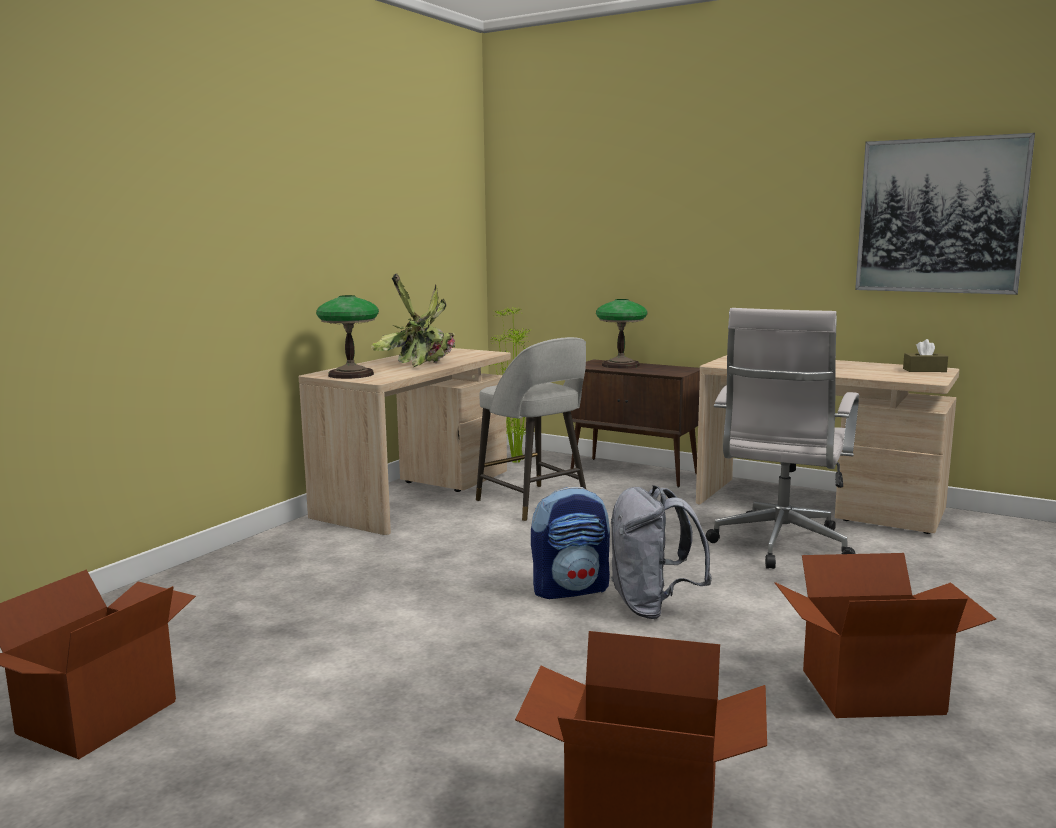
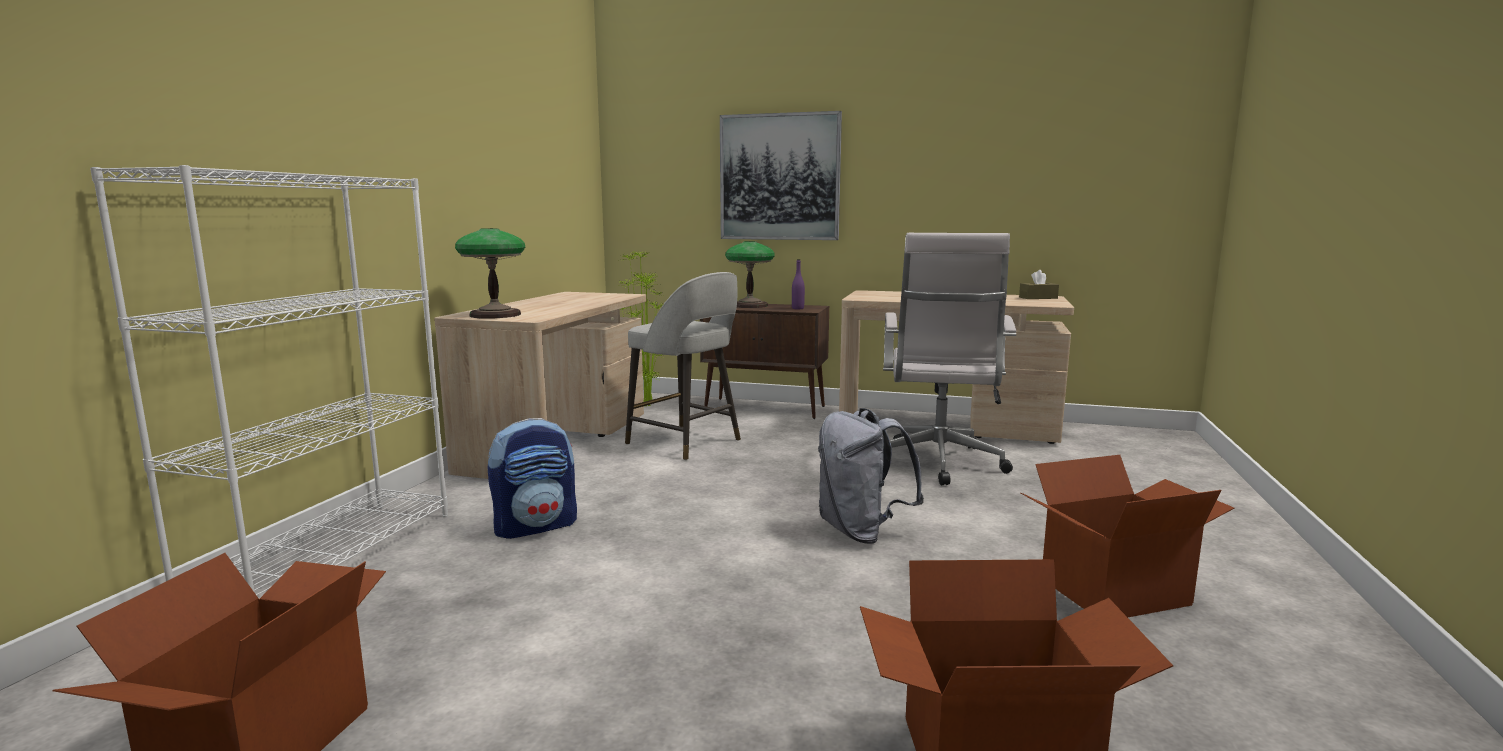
camera: 15 degrees left, 0 degrees up
potted plant [371,273,455,367] -> none
backpack [531,487,610,599] -> backpack moved to [488,418,577,539]
picture [855,133,1035,295] -> picture moved to [720,111,842,240]
none -> white bookcase [90,165,448,599]
none -> purple bottle [792,259,805,309]

